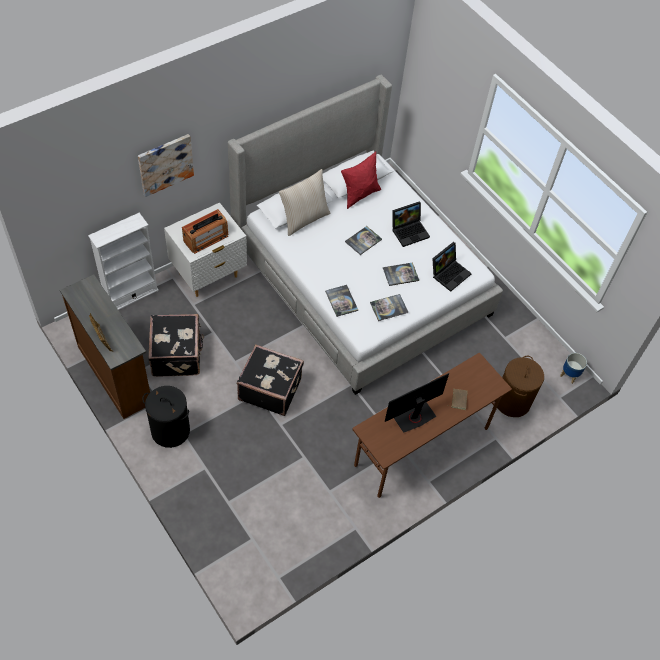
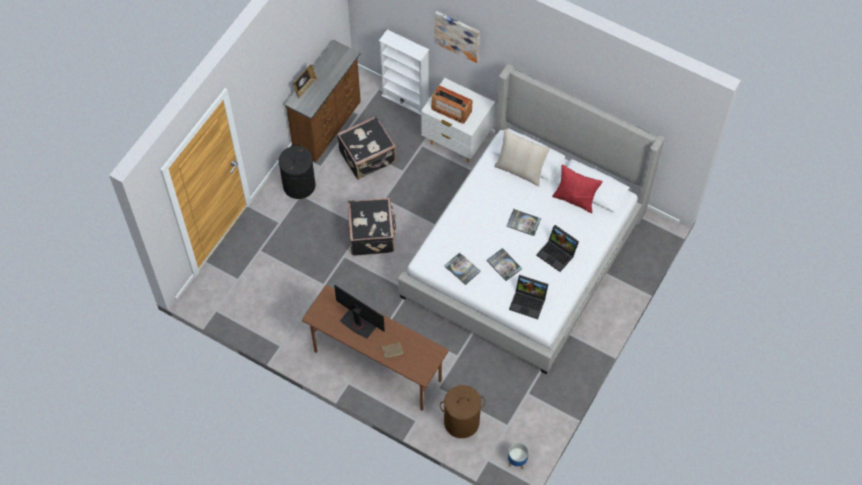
camera: 70 degrees right, 5 degrees up
book [325,285,358,317] -> none

